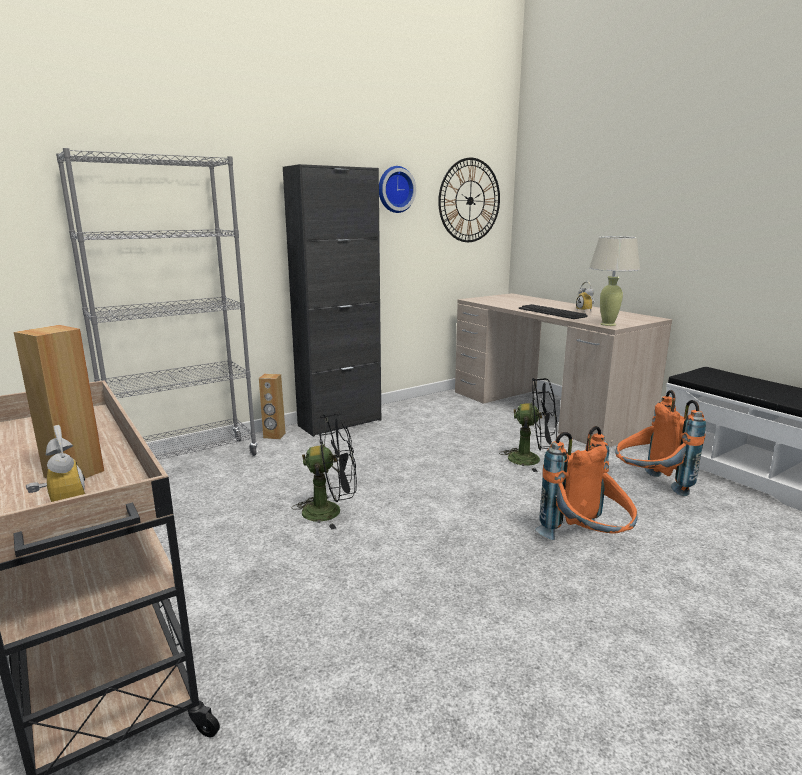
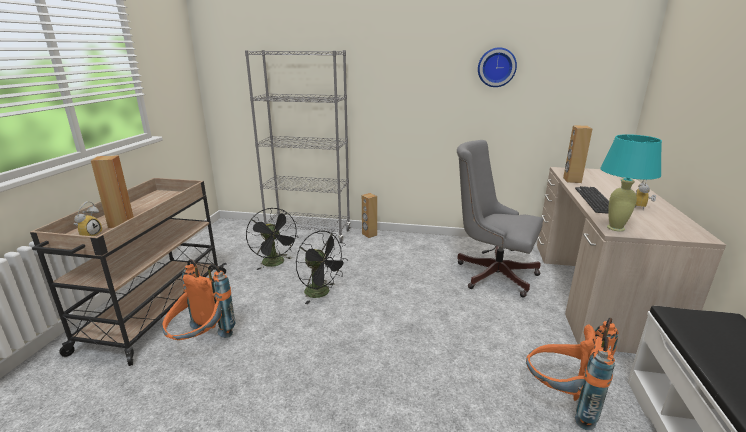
camera: 45 degrees right, 5 degrees up
black cabinet [283,164,381,437] -> none
wall clock [438,158,500,242] -> none
black fan [499,378,557,472] -> black fan moved to [246,208,299,270]
orange backpack [535,426,638,540] -> orange backpack moved to [162,260,235,340]
beige table lamp [589,236,640,326] -> turquoise table lamp [600,134,662,232]
none -> grey office chair [457,140,543,298]
none -> brown speaker [563,125,593,183]

